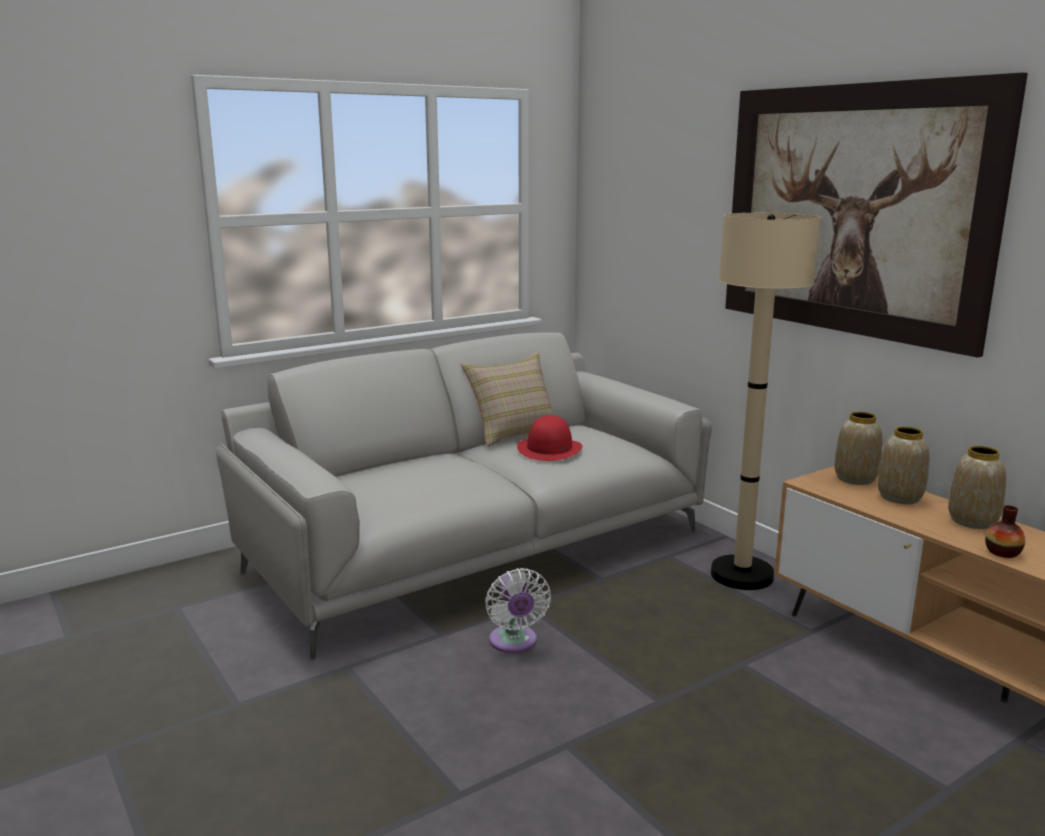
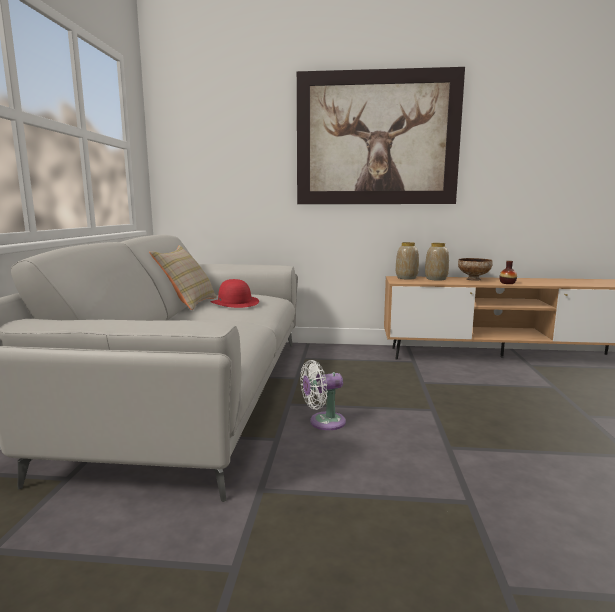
camera: 50 degrees left, 5 degrees down
white fan [485,568,551,653] -> white fan turned 135 degrees clockwise [300,360,346,430]
beige floor lamp [711,213,821,590] -> none
vase [948,446,1006,529] -> bowl [458,258,493,281]

